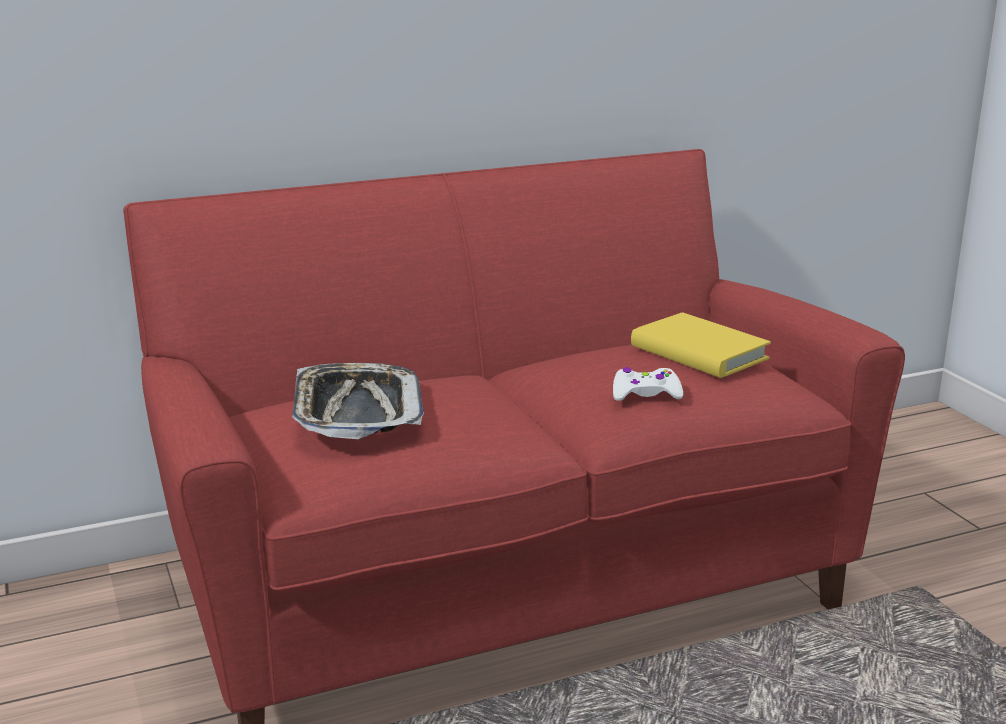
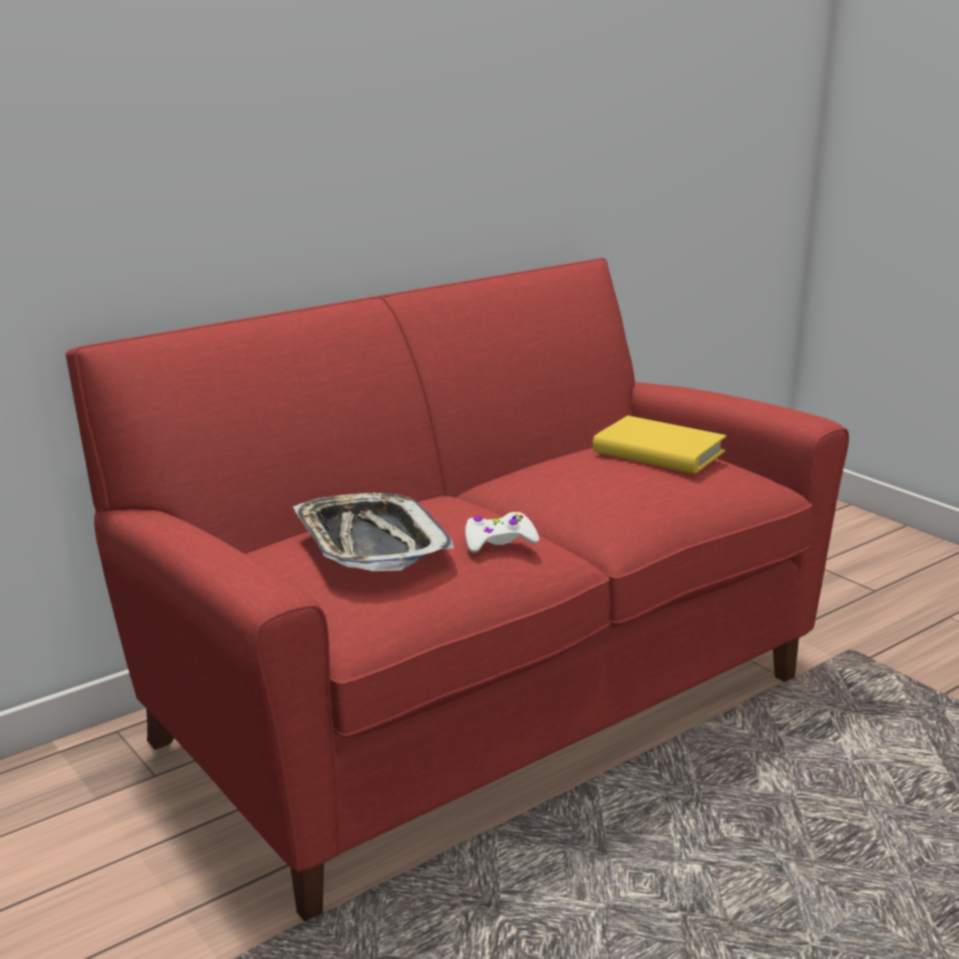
camera: 15 degrees left, 0 degrees up
white game controller [613,367,683,401] -> white game controller moved to [465,512,539,553]

